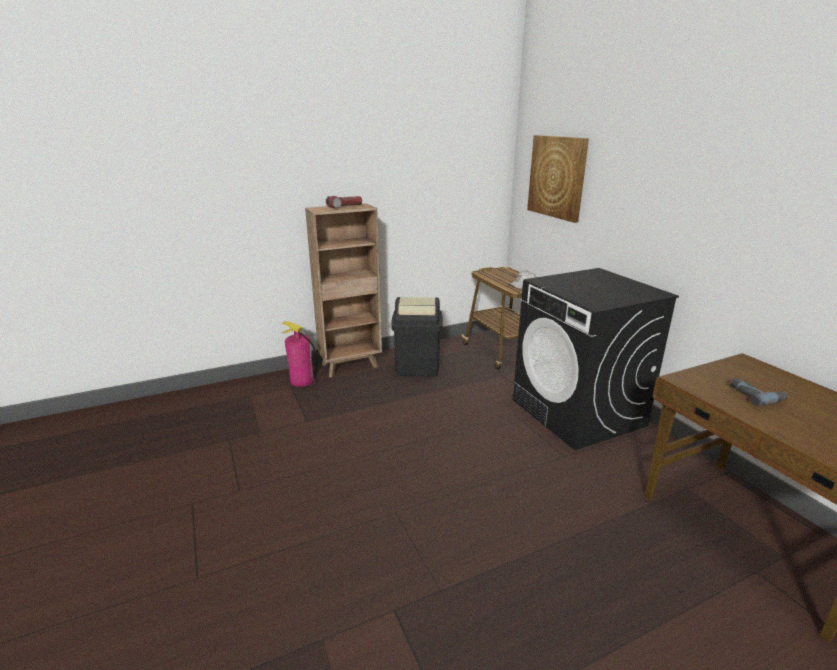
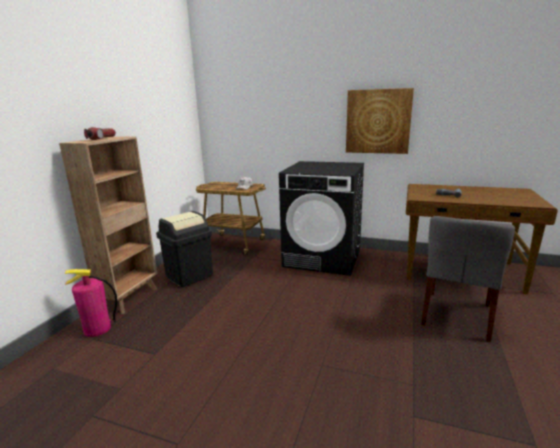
camera: 45 degrees left, 5 degrees down
picture [527,135,589,223] -> picture moved to [346,88,414,154]
none -> grey chair [421,216,515,342]

